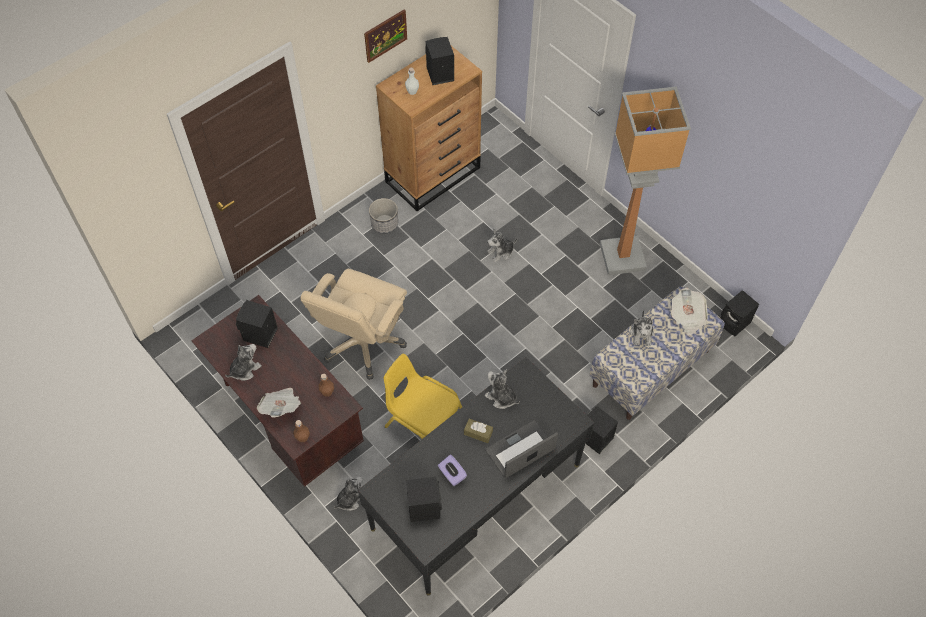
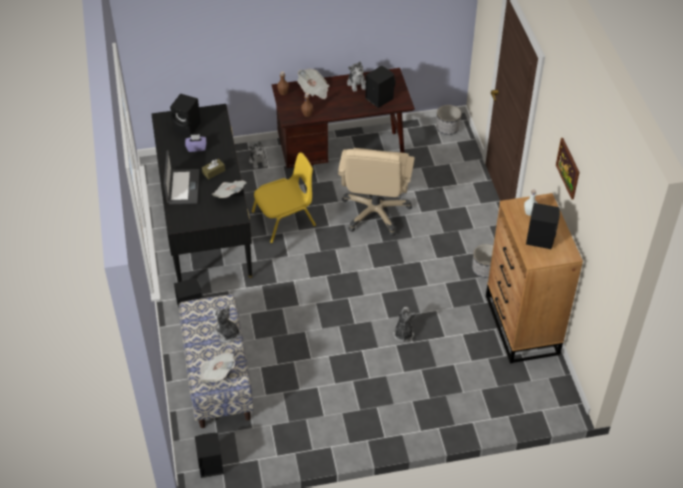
camera: 120 degrees right, 10 degrees down
beige office chair [300,269,407,380] -> beige office chair turned 135 degrees counterclockwise [338,148,415,236]
plush toy [484,369,520,409] -> newspaper [212,180,247,198]
floor lamp [600,87,691,275] -> none
none -> planter [436,105,461,135]

